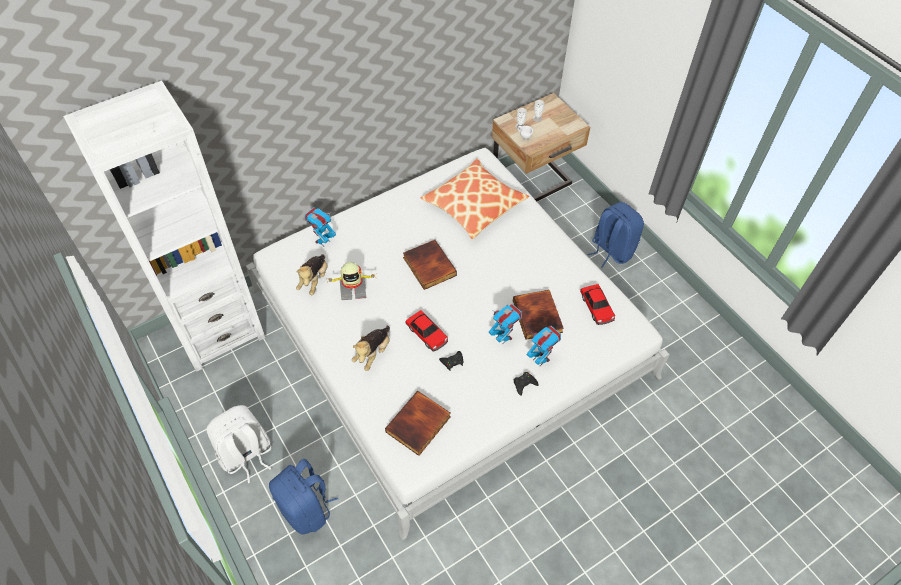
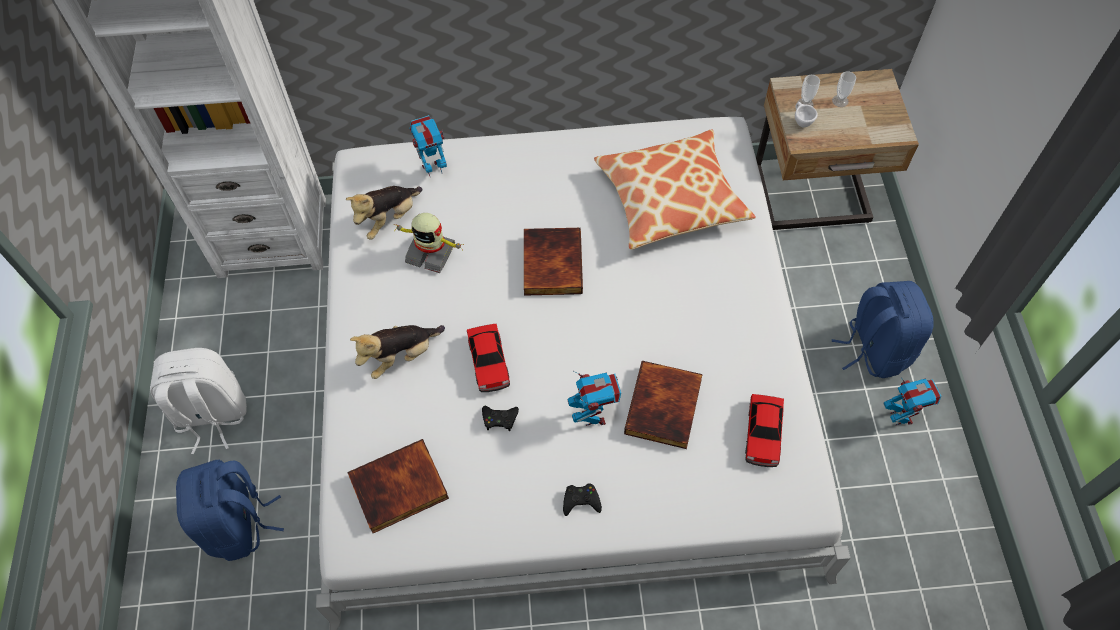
camera: 30 degrees right, 5 degrees up
toy robot [527,325,561,366] -> toy robot moved to [883,377,942,425]

